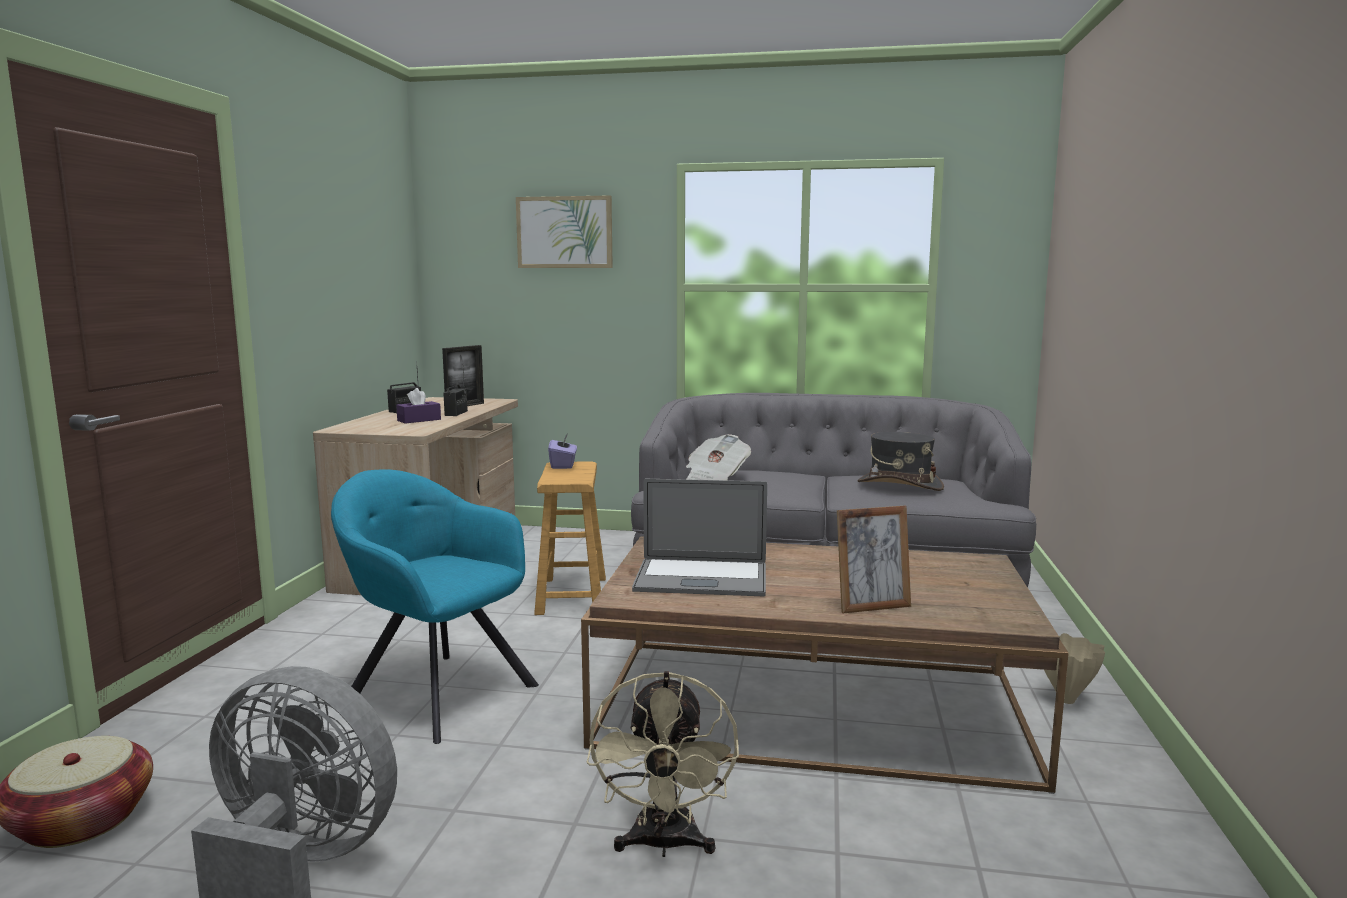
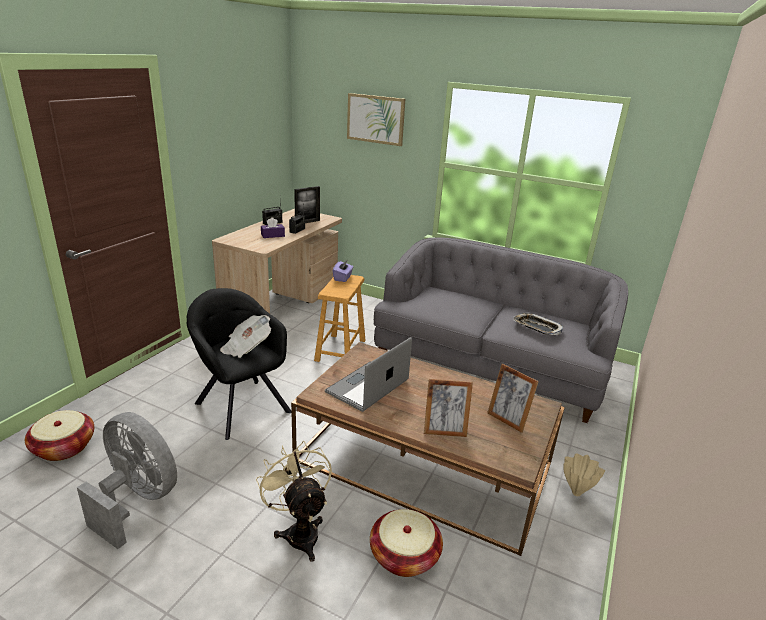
camera: 15 degrees right, 15 degrees up
turquoise armchair [331,469,539,744] -> black armchair [187,288,292,440]
beige fan [586,671,739,857] -> beige fan turned 135 degrees clockwise [256,441,332,562]
laptop [632,479,767,597] -> laptop turned 105 degrees clockwise [325,337,412,412]
newspaper [686,434,751,480] -> newspaper moved to [220,315,271,358]
grey hat [857,432,944,491] -> tray [513,313,563,335]
none -> basket [370,509,443,577]
none -> picture frame [487,364,539,433]

